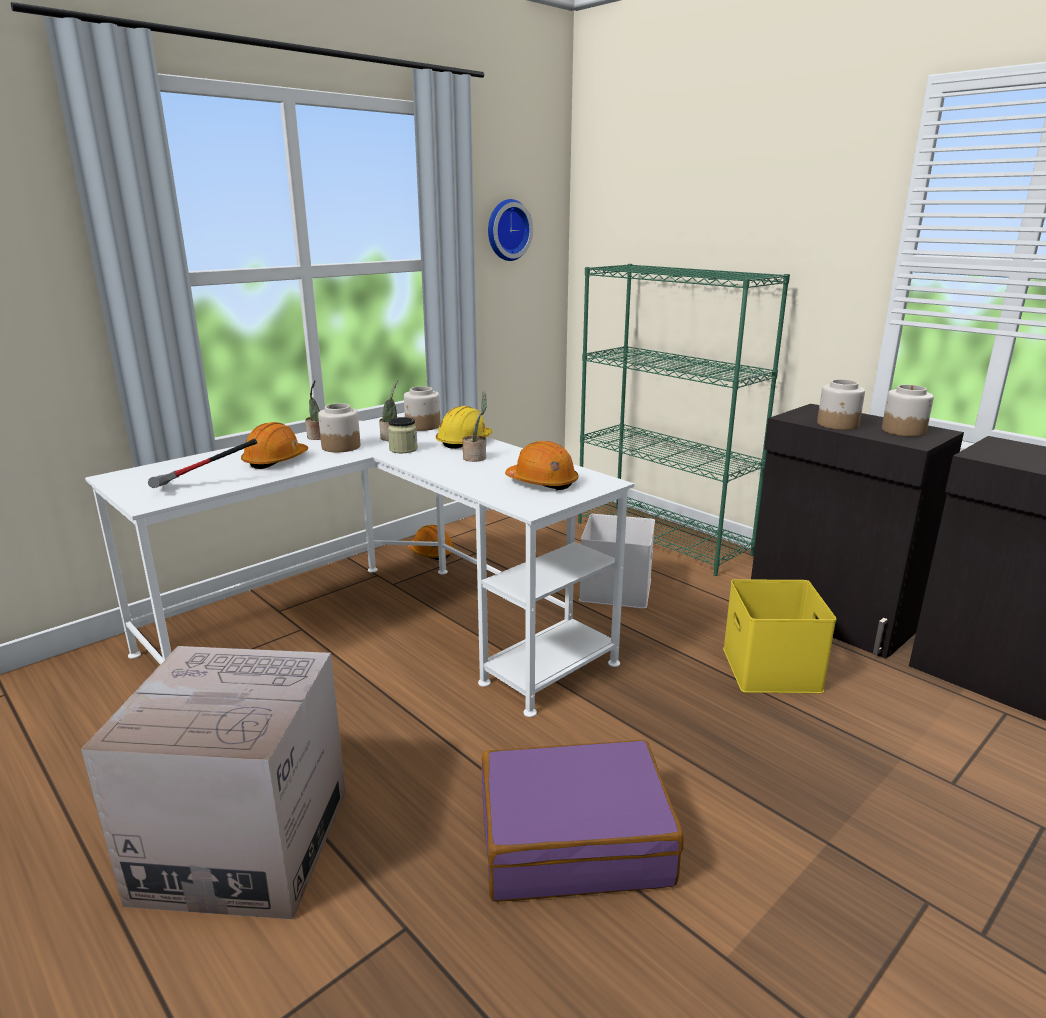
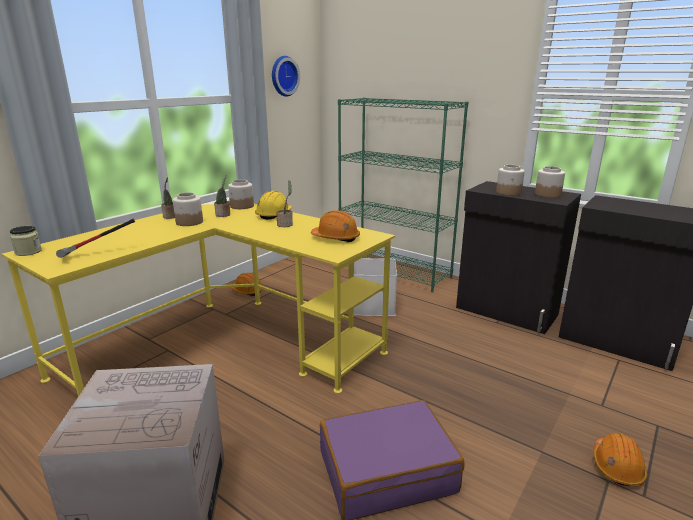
camera: 10 degrees left, 0 degrees up
white desk [85,421,634,717] -> yellow desk [2,204,395,397]
orange hard hat [241,422,308,469] -> orange hard hat moved to [593,433,647,486]
jar [388,417,418,453] -> jar moved to [10,226,42,256]
yellow storage box [723,579,837,693] -> none

